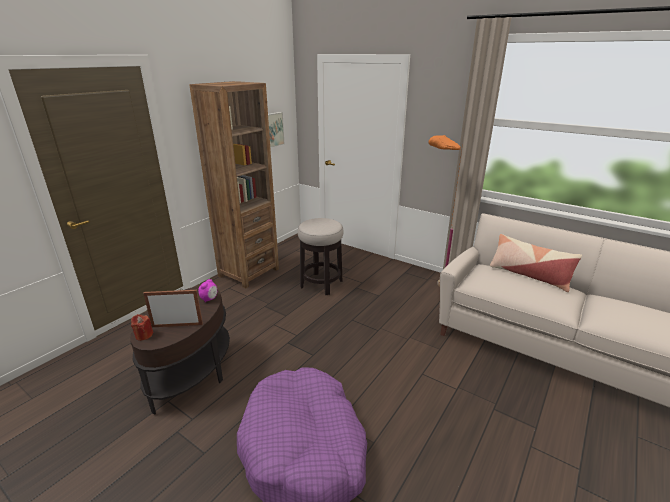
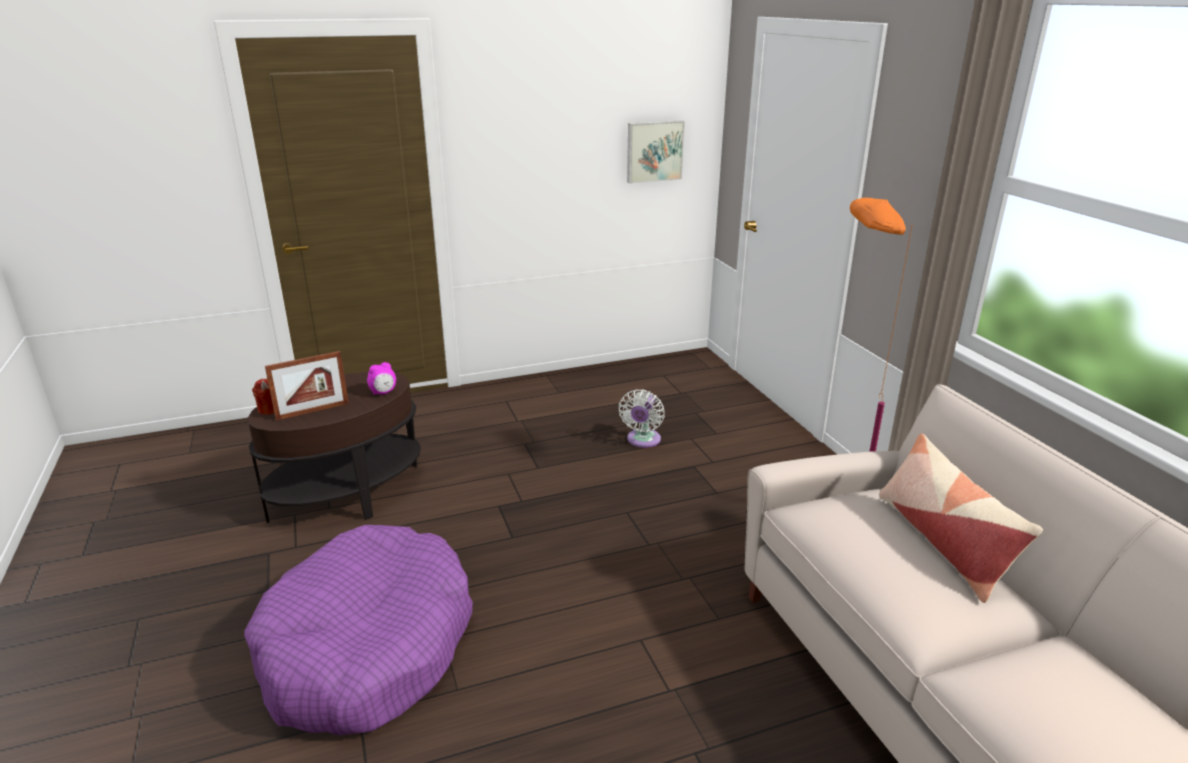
camera: 35 degrees right, 0 degrees up
picture frame [143,290,203,327] -> picture frame turned 120 degrees clockwise [265,351,349,420]
brown bookcase [189,81,279,289] -> none
stool [298,218,344,295] -> white fan [618,389,665,448]

